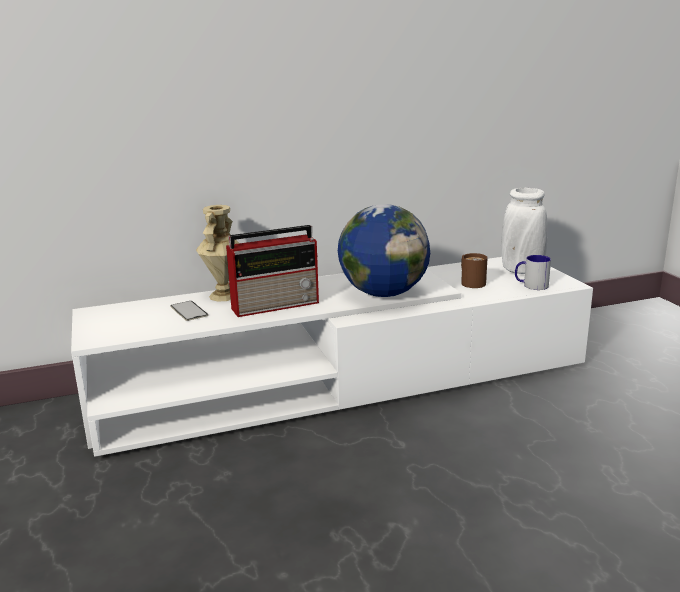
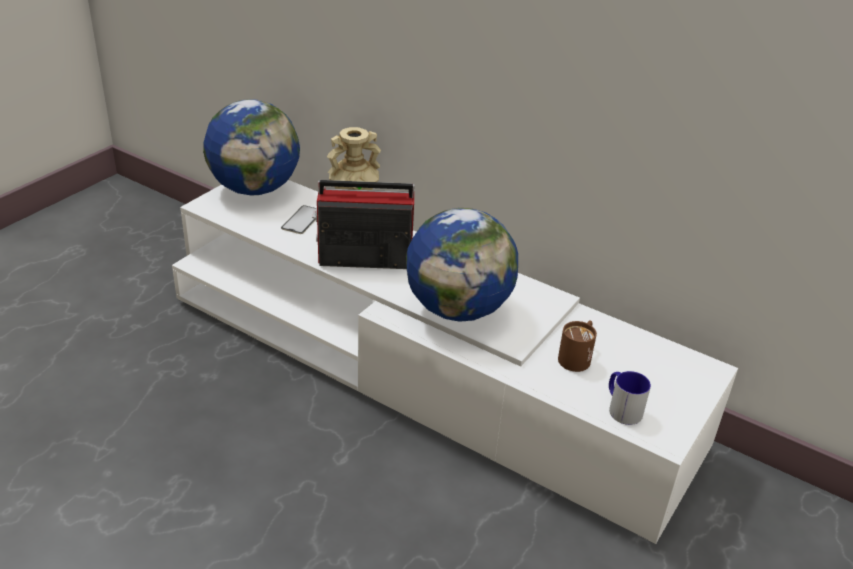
camera: 50 degrees right, 15 degrees up
radio [226,225,319,317] -> radio turned 150 degrees clockwise [312,180,414,269]
white vase [501,188,547,274] -> none
none -> globe [203,99,300,195]

